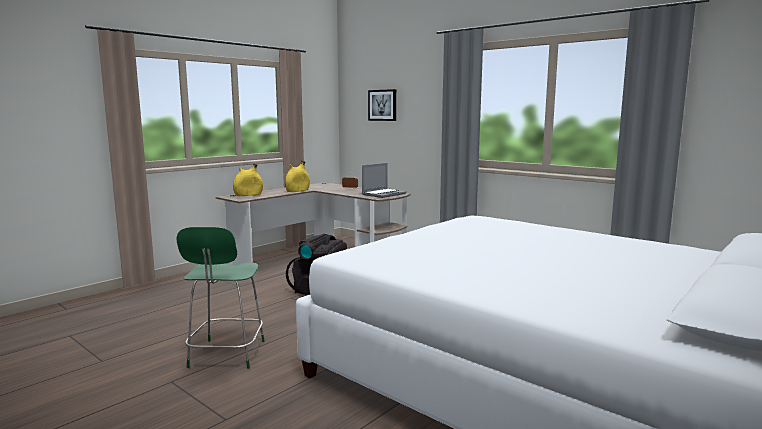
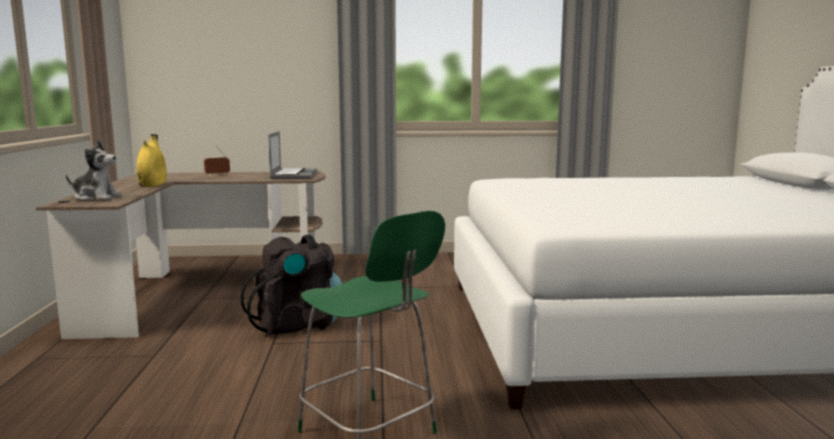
camera: 45 degrees left, 0 degrees up
yellow vase [233,163,263,196] -> plush toy [66,140,122,201]
picture [368,89,396,121] -> none

